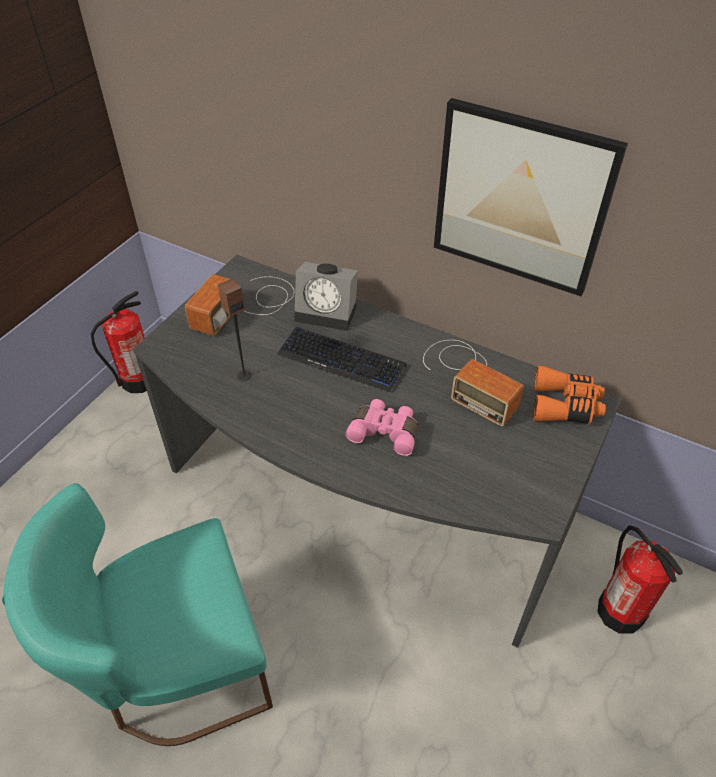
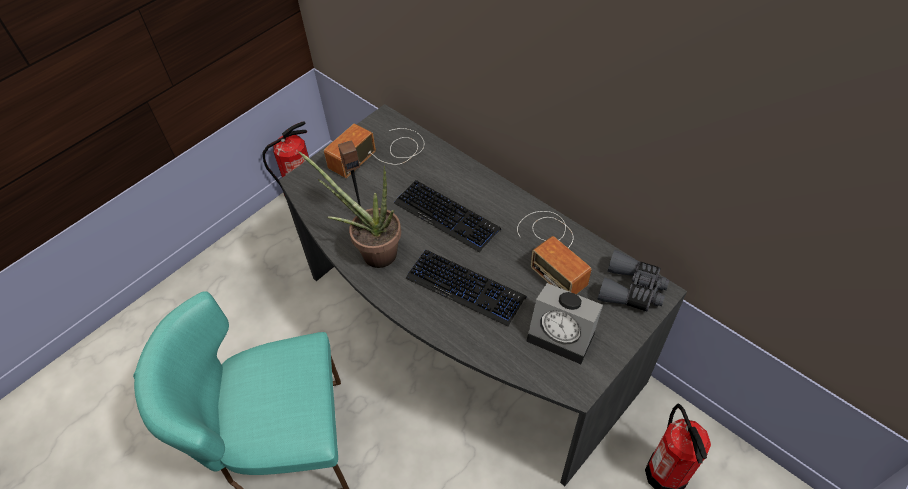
camera: 15 degrees right, 5 degrees up
alarm clock [294,262,358,331] -> alarm clock moved to [526,283,603,364]
pink binoculars [345,399,418,456] -> keyboard [405,250,526,326]
picture [434,98,628,297] -> none
orange binoculars [533,366,606,424] -> grey binoculars [598,250,669,311]
none -> potted plant [298,151,401,268]

